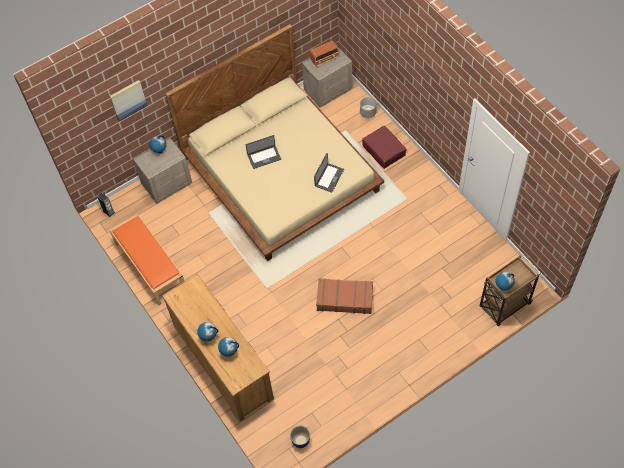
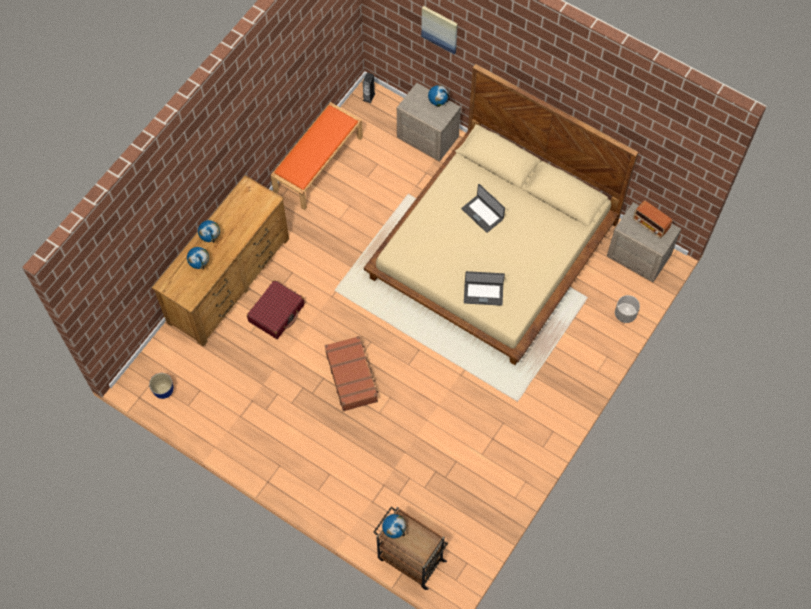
camera: 65 degrees right, 5 degrees up
red suitcase [362,126,406,169] -> red suitcase moved to [247,280,305,339]

